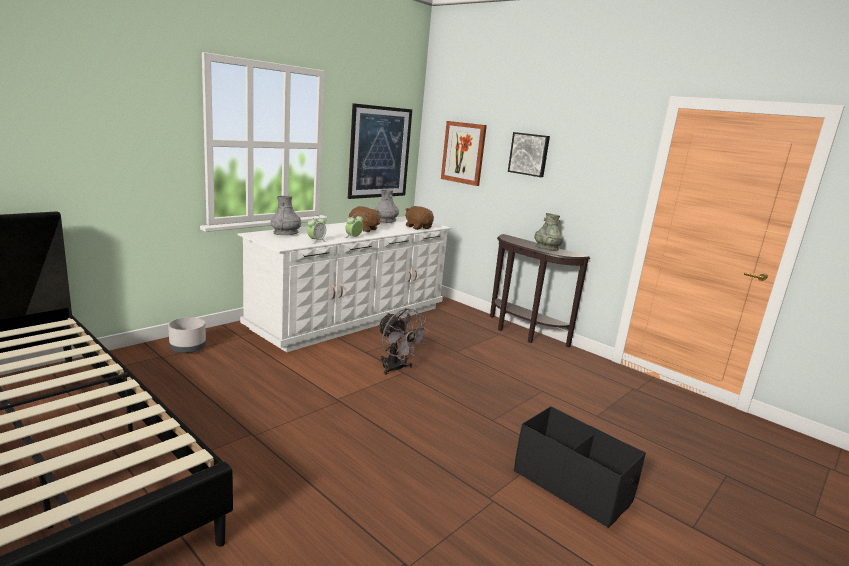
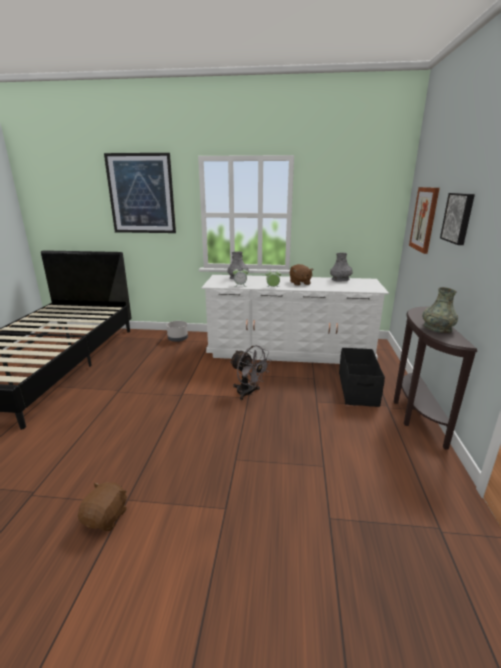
camera: 55 degrees right, 5 degrees up
picture [348,103,412,199] -> picture moved to [104,153,176,233]
grey fan [378,308,429,375] -> grey fan turned 60 degrees counterclockwise [230,345,272,400]
brown plush toy [405,206,434,230] -> brown plush toy moved to [78,482,127,531]
black storage box [514,406,646,528] -> black storage box moved to [339,348,385,407]

